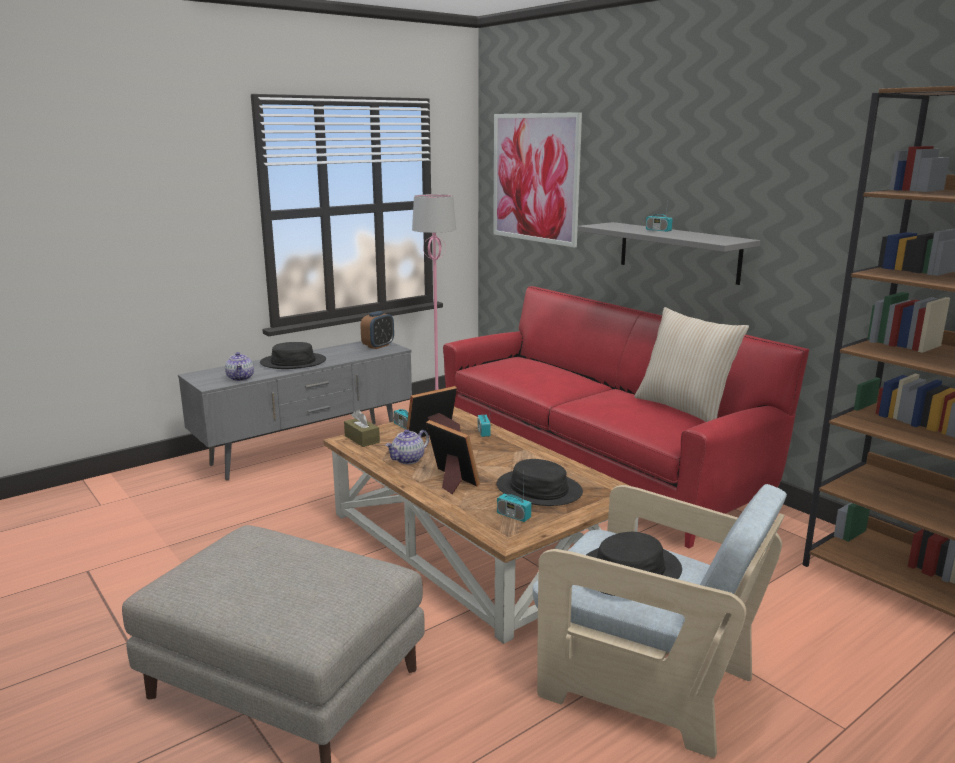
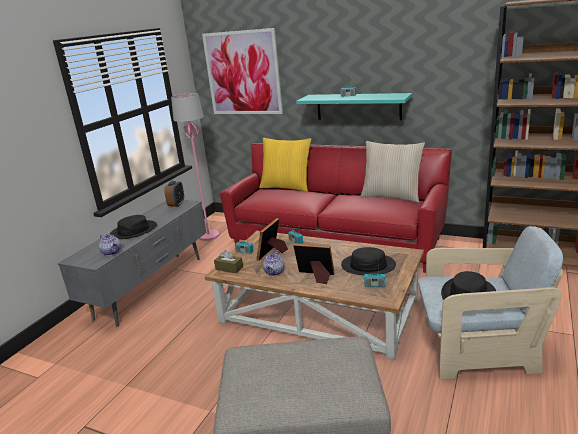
camera: 25 degrees left, 5 degrees up
grey shelf [578,222,760,285] -> turquoise shelf [296,93,412,120]
none -> yellow pillow [259,138,311,192]

